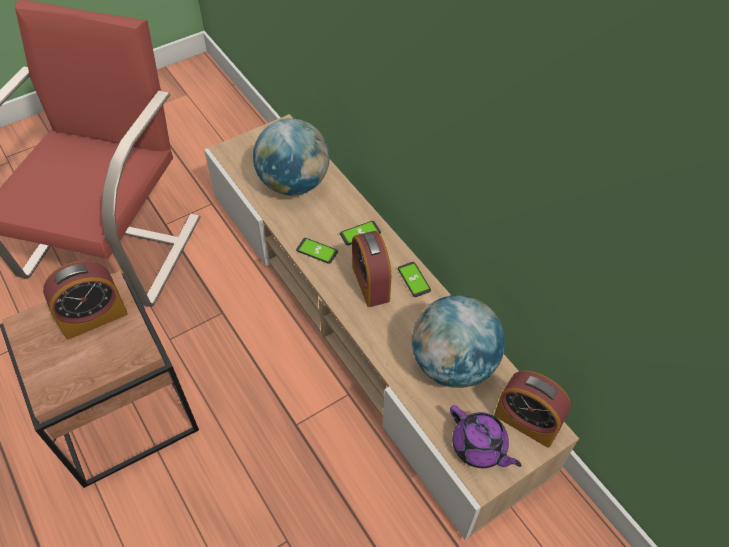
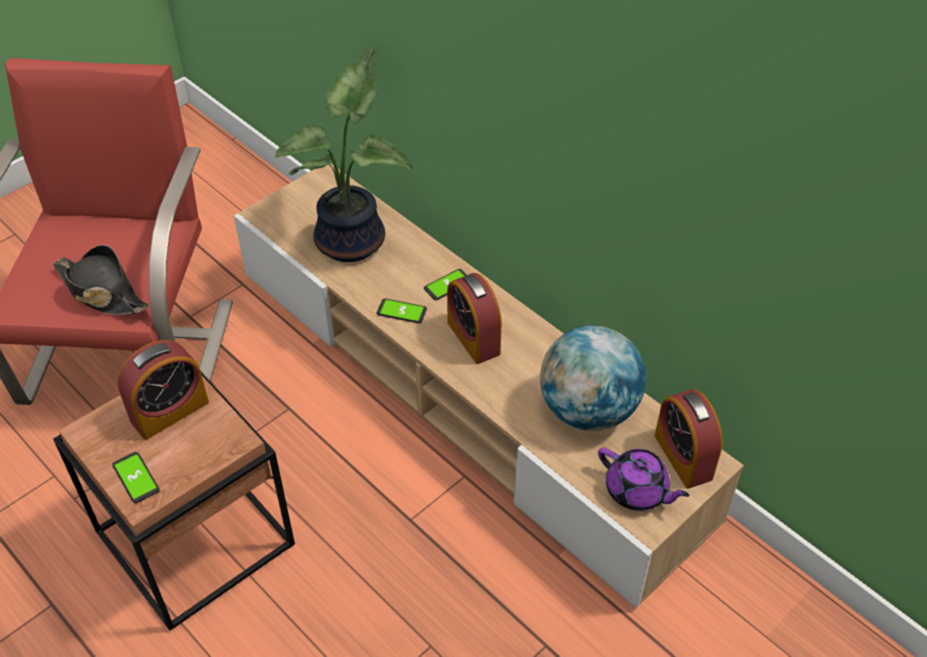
camera: 10 degrees left, 5 degrees down
globe [253,118,330,196] -> potted plant [275,48,412,262]
phone [398,262,431,297] -> phone moved to [112,452,160,503]
alarm clock [494,370,571,448] -> alarm clock turned 45 degrees clockwise [655,389,723,488]
none -> black hat [53,245,149,315]

